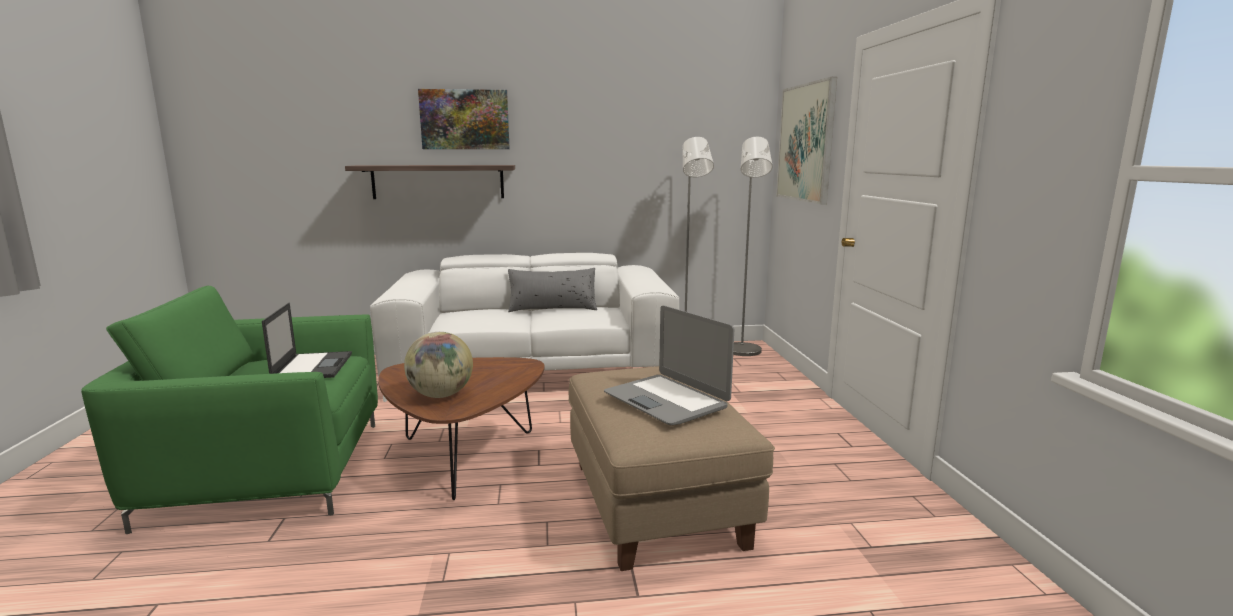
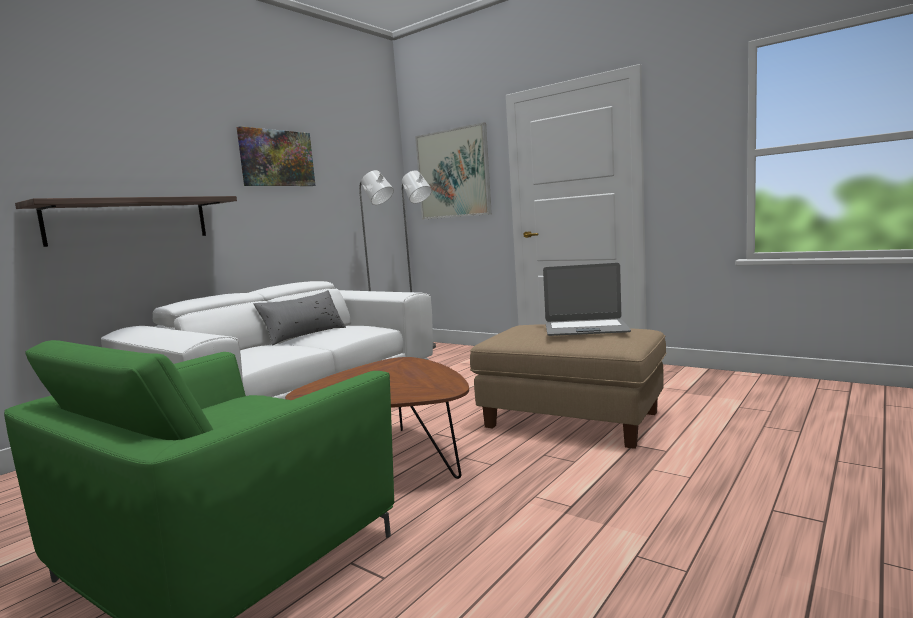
camera: 45 degrees left, 5 degrees down
laptop [262,303,352,378] -> none
globe [404,332,473,398] -> none
picture [418,89,510,149] -> picture moved to [237,126,315,186]

